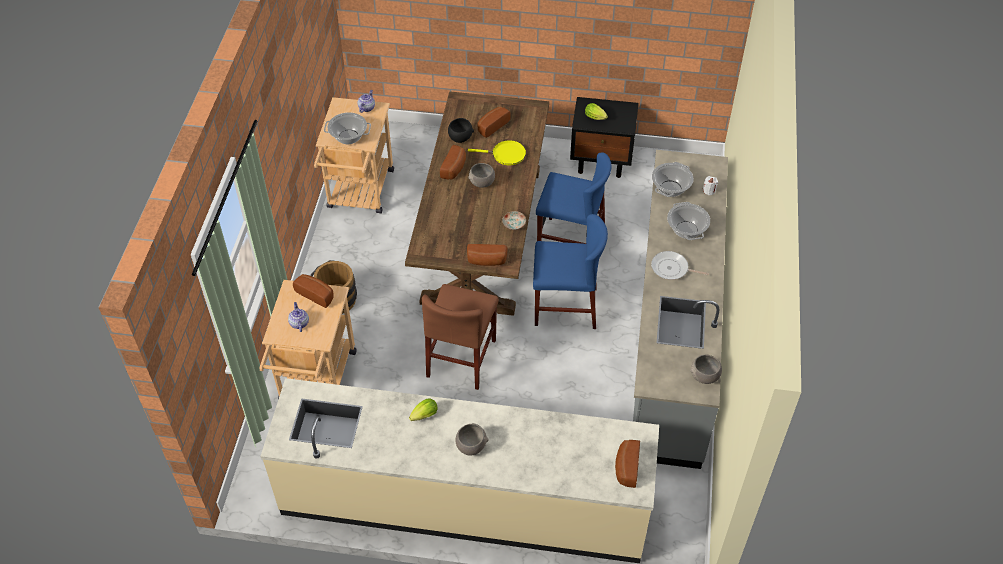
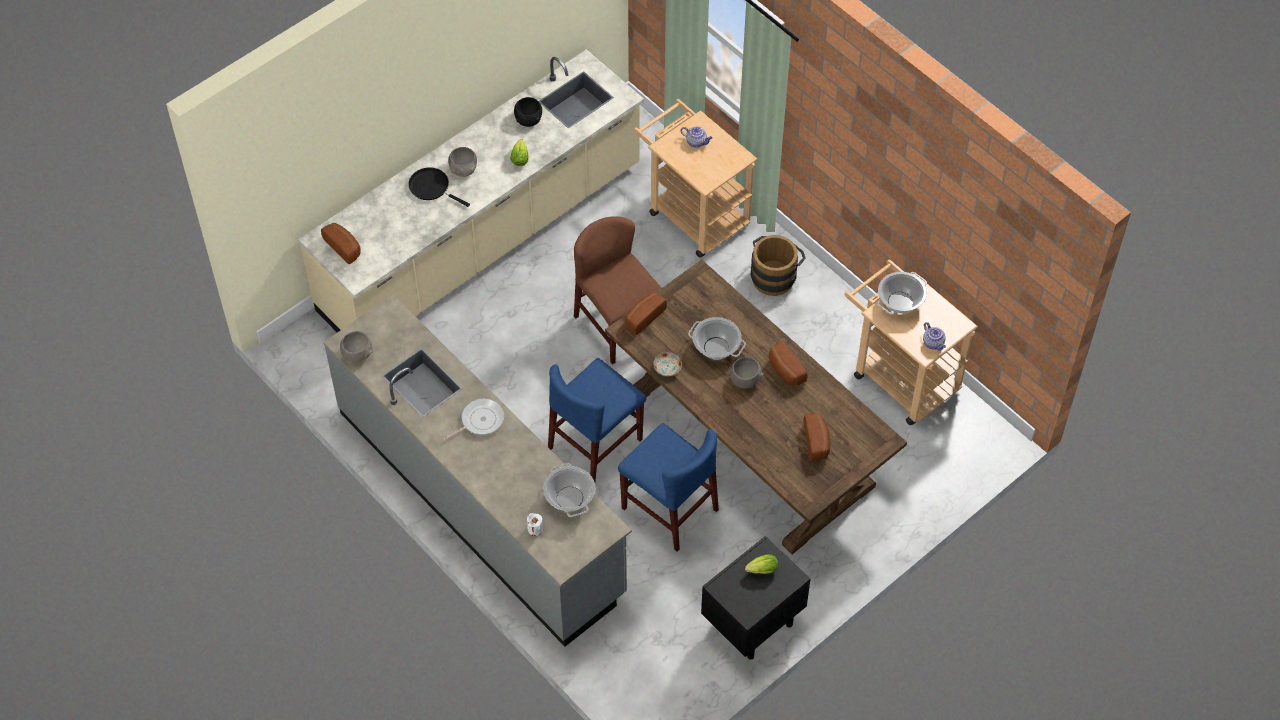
camera: 130 degrees right, 5 degrees up
bread [293,274,334,308] -> none
black bowl [448,118,474,143] -> black bowl moved to [514,97,542,127]
yellow frying pan [468,140,526,165] -> none
blue chair [536,153,611,244] -> blue chair turned 105 degrees counterclockwise [618,423,719,552]
cooking pot [667,202,710,240] -> cooking pot moved to [688,317,746,359]
none -> black frying pan [408,167,470,207]

